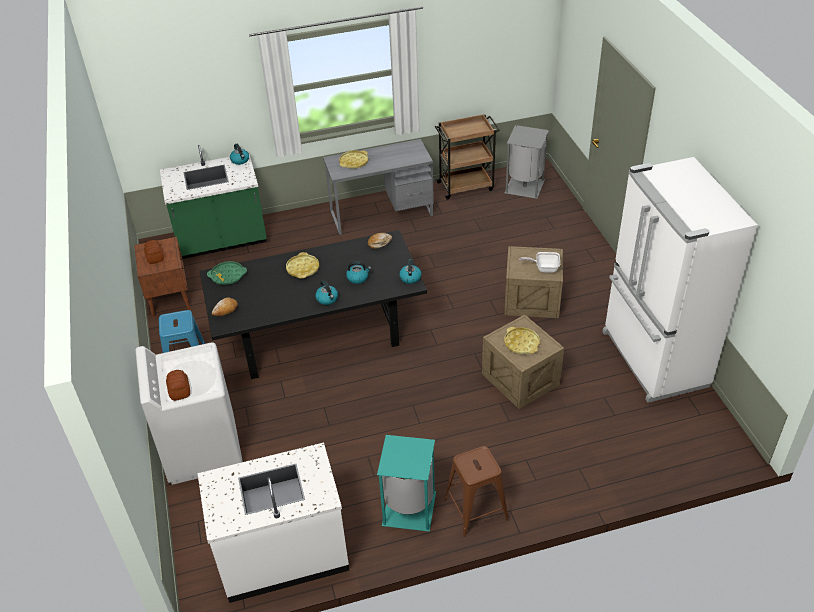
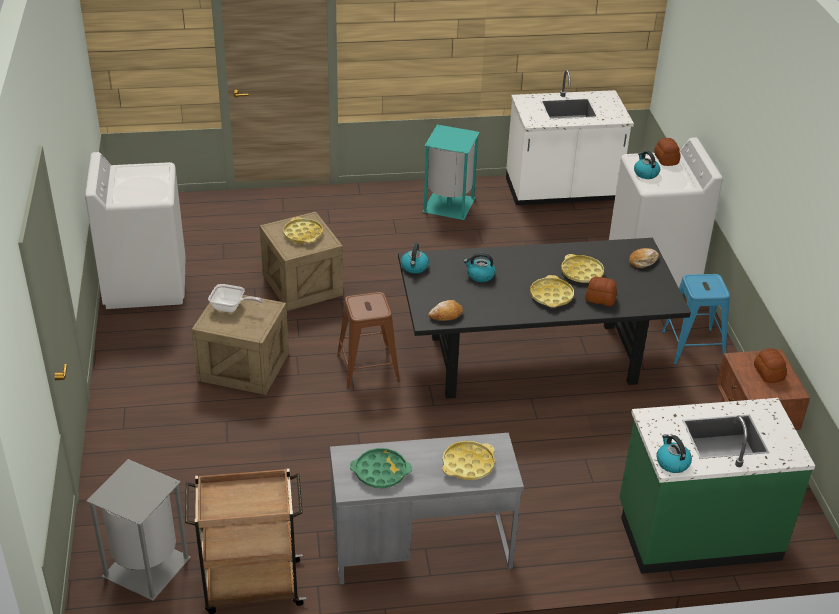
camera: 175 degrees left, 5 degrees down
green tray [207,261,247,285] -> green tray moved to [350,448,412,488]
kettle [315,281,338,305] -> kettle moved to [634,151,660,179]
brown stool [444,446,509,537] -> brown stool moved to [337,292,400,389]
white fridge [602,157,758,403] -> white washing machine [85,152,186,309]
none -> yellow tray [561,254,604,283]
none -> bread [585,277,617,306]

